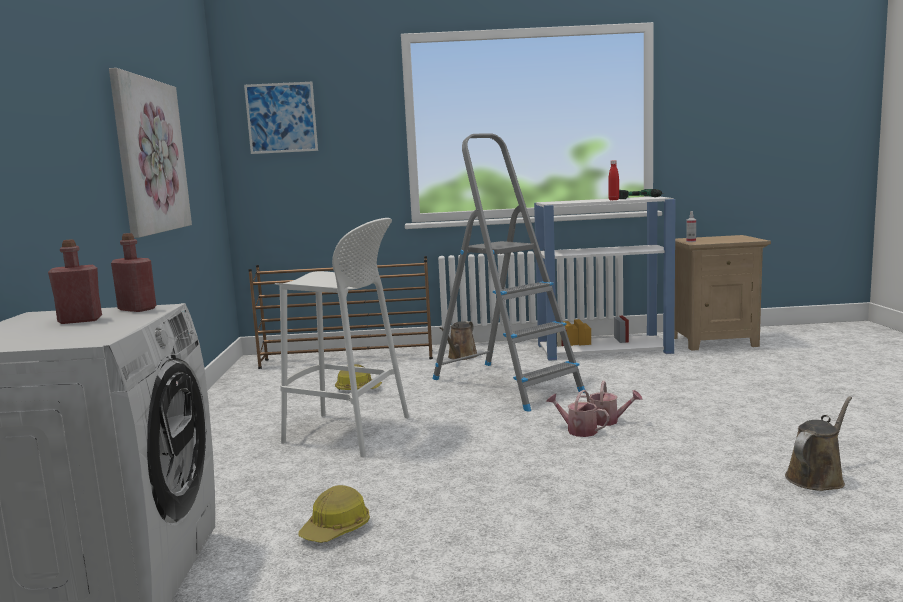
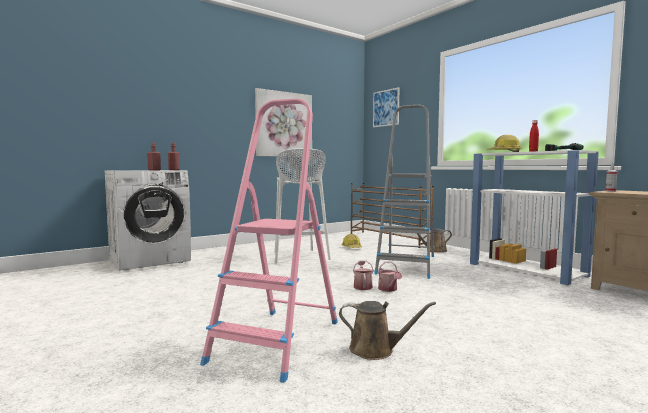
camera: 55 degrees right, 5 degrees down
hard hat [298,485,370,543] -> hard hat moved to [488,135,522,152]
none -> pink step ladder [200,98,338,383]

